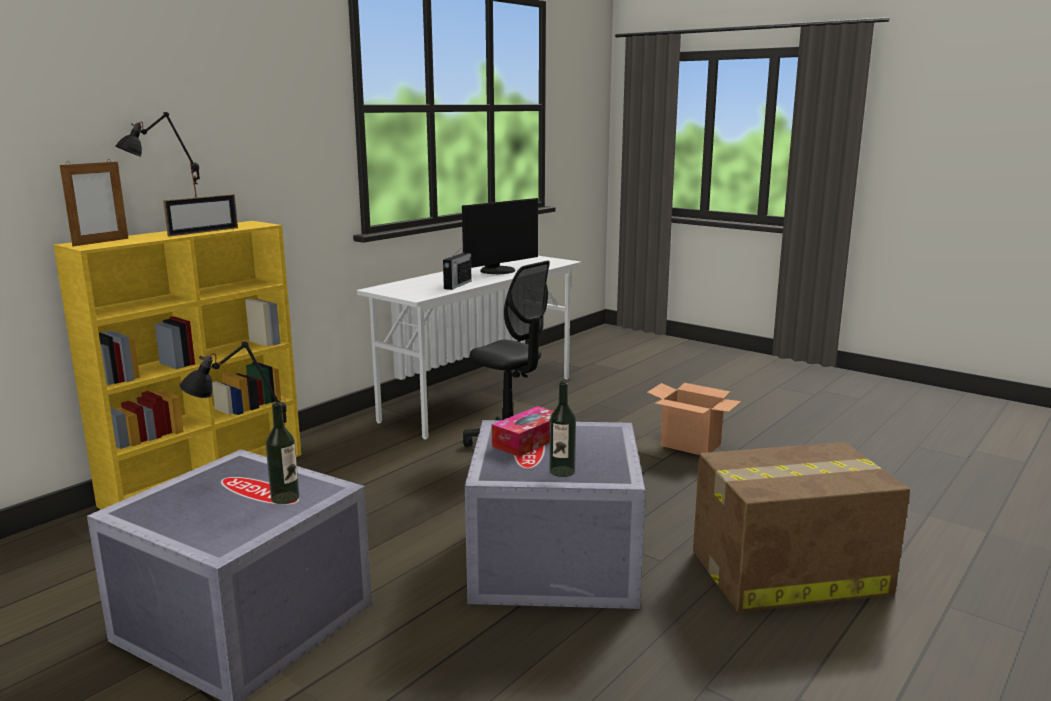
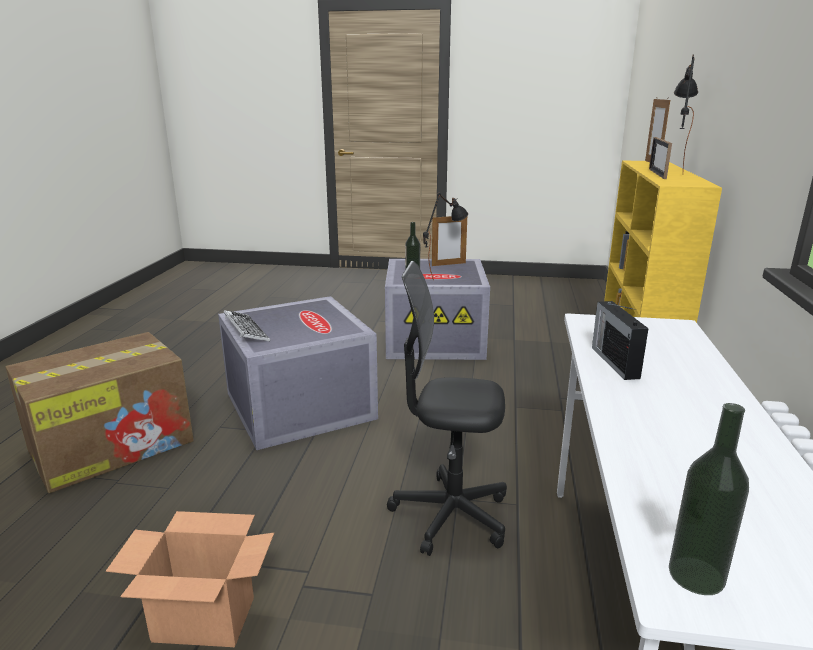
camera: 150 degrees right, 5 degrees up
monitor [462,198,538,274] -> none
tissue box [492,406,553,457] -> none
bottle [549,382,576,477] -> bottle moved to [669,403,749,595]
none -> keyboard [224,310,270,342]
none -> picture frame [432,215,467,266]

